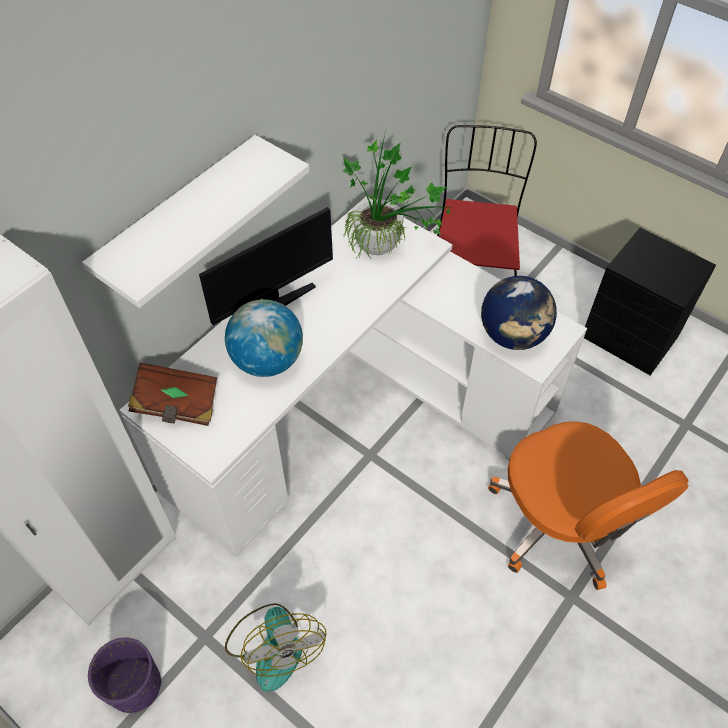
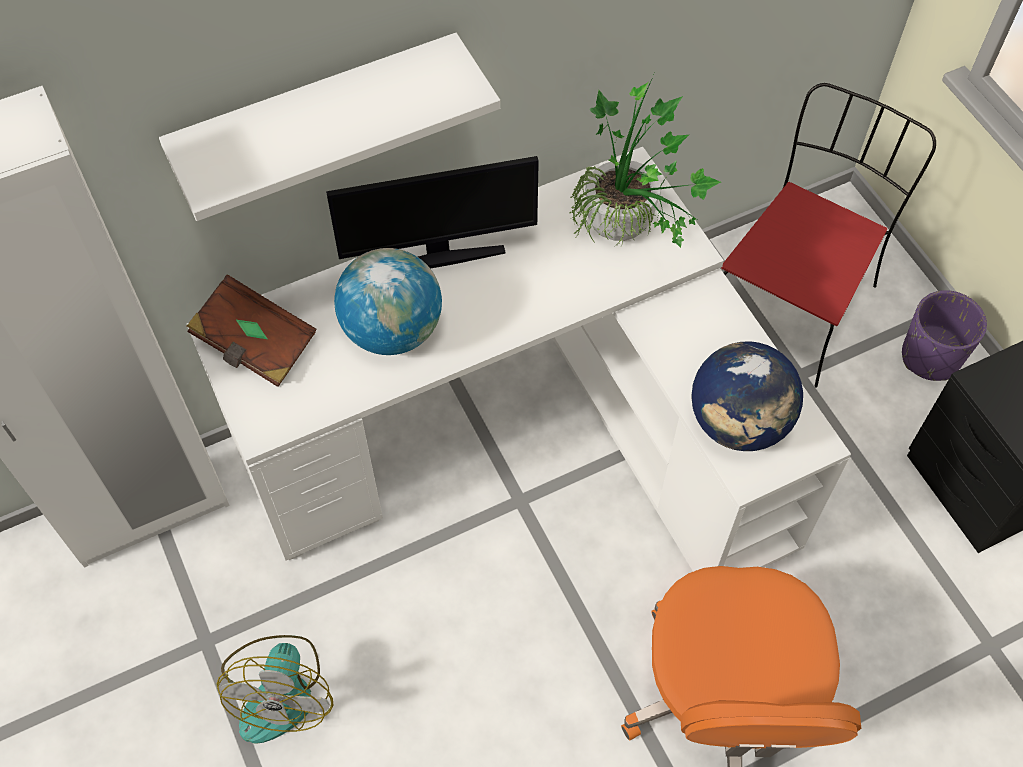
camera: 25 degrees right, 5 degrees up
purple planter [88,637,161,713] -> purple planter moved to [902,290,987,381]

